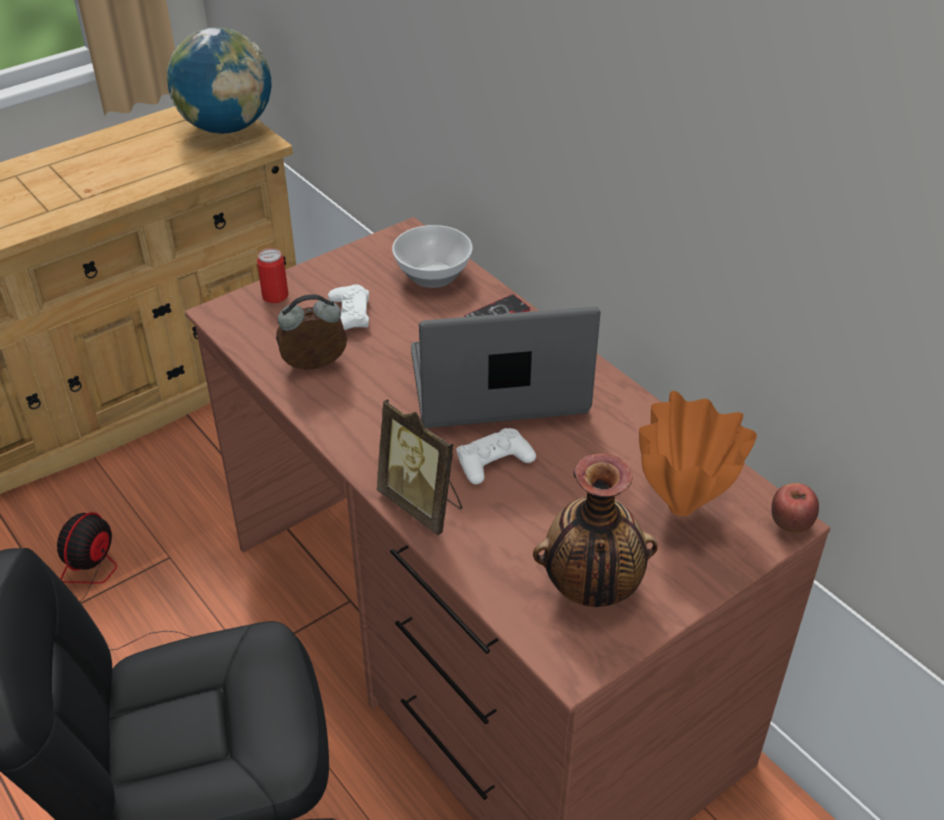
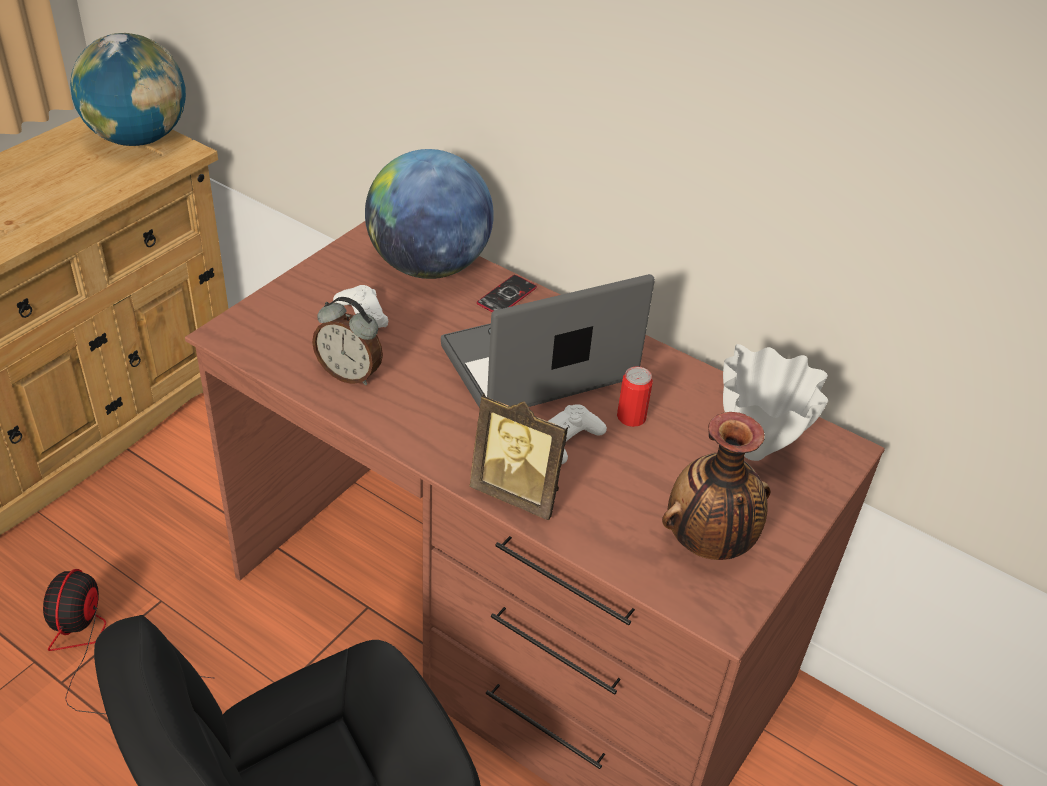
camera: 20 degrees left, 0 degrees up
can [257,248,288,303] -> can moved to [617,366,653,427]
alarm clock [276,294,347,370] -> alarm clock turned 120 degrees counterclockwise [312,297,383,385]
bowl [392,225,473,288] -> globe [365,149,494,279]
orange vase [639,391,757,516] -> white vase [723,344,828,461]
apple [771,483,819,533] -> none

